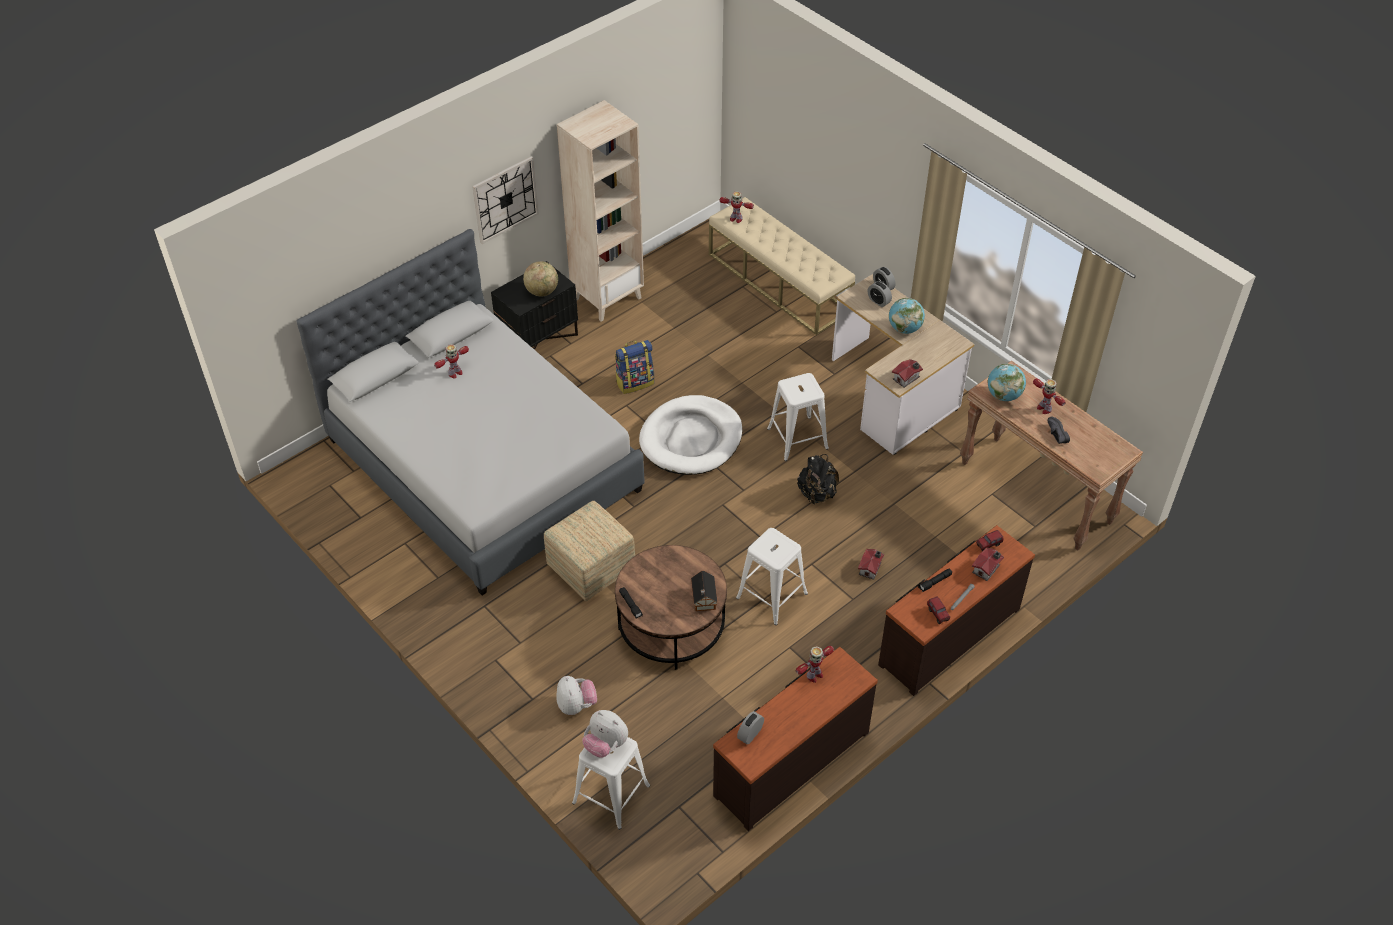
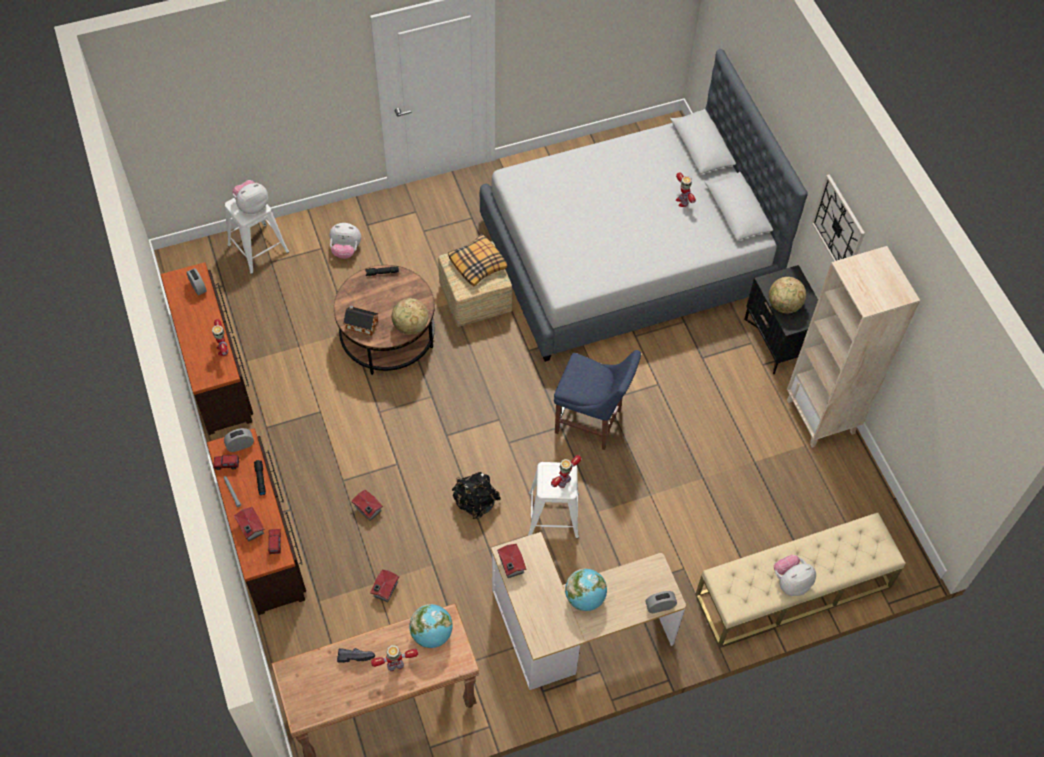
camera: 110 degrees right, 10 degrees up
backpack [615,340,654,394] -> none
white dog bed [639,395,743,475] -> blue chair [554,350,641,450]
toy robot [720,191,754,223] -> toy robot moved to [551,455,581,488]
white stool [736,528,808,625] -> none
alarm clock [868,281,892,307] -> alarm clock moved to [224,428,254,452]
none -> toy house [370,570,399,602]
none -> globe [392,298,429,335]
none -> pillow [448,234,508,286]
none -> plush toy [774,555,816,596]

